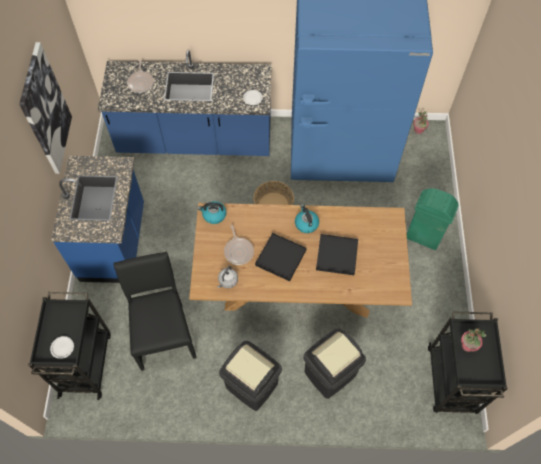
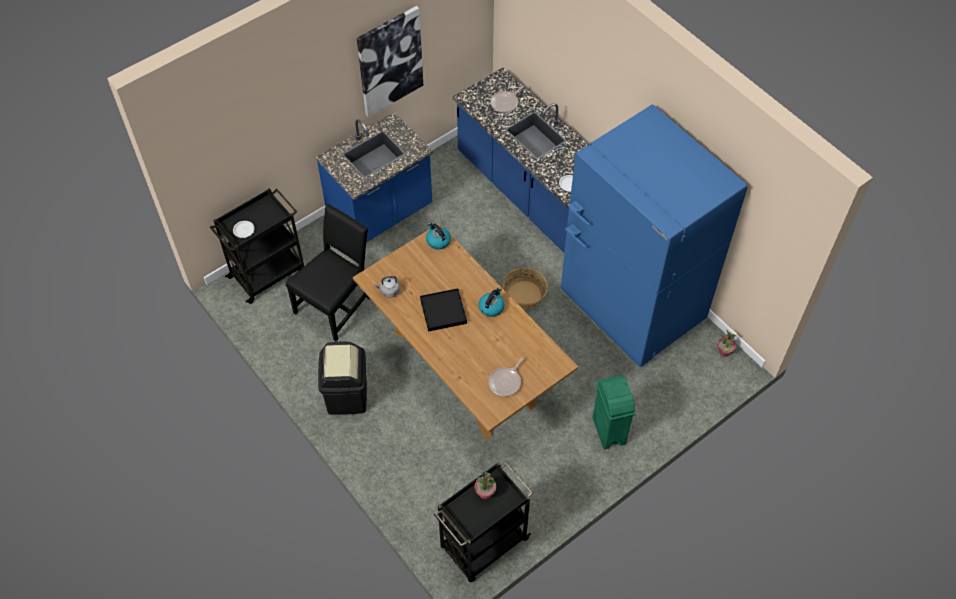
camera: 50 degrees right, 5 degrees down
frying pan [224,225,254,265] -> frying pan moved to [489,357,524,396]
black trash can [303,328,366,399] -> none
black tray [316,234,358,275] -> none

